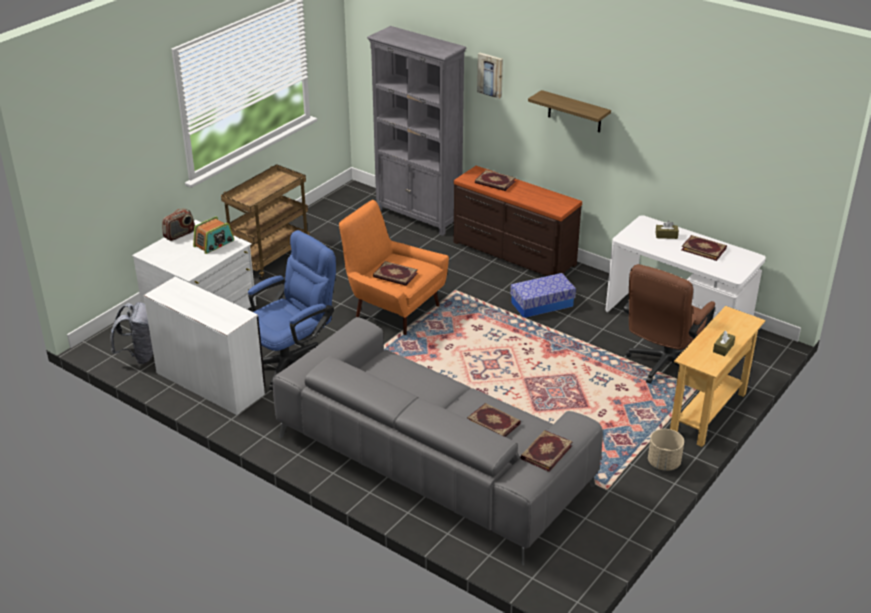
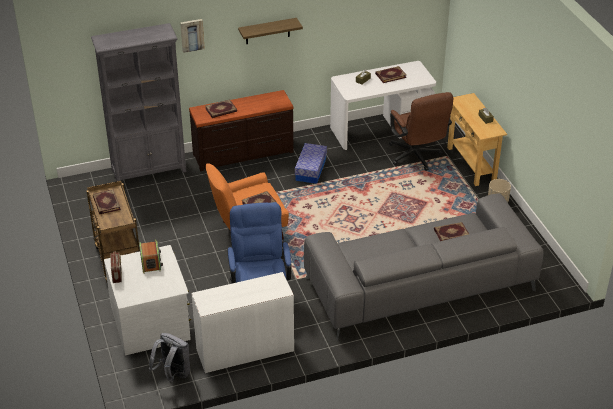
camera: 55 degrees left, 5 degrees up
book [520,430,573,472] -> book moved to [93,189,121,214]

